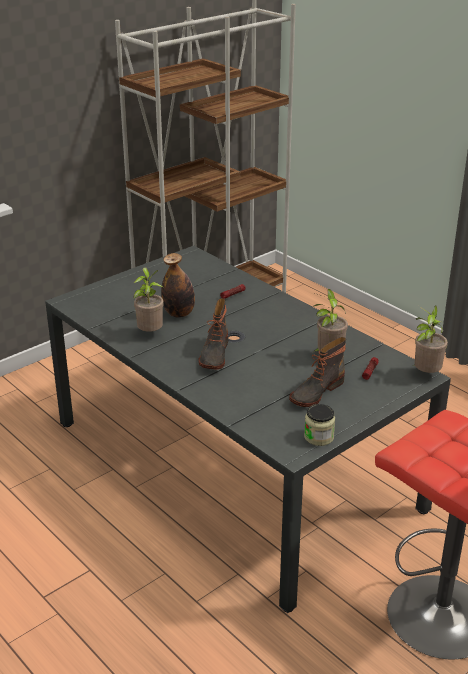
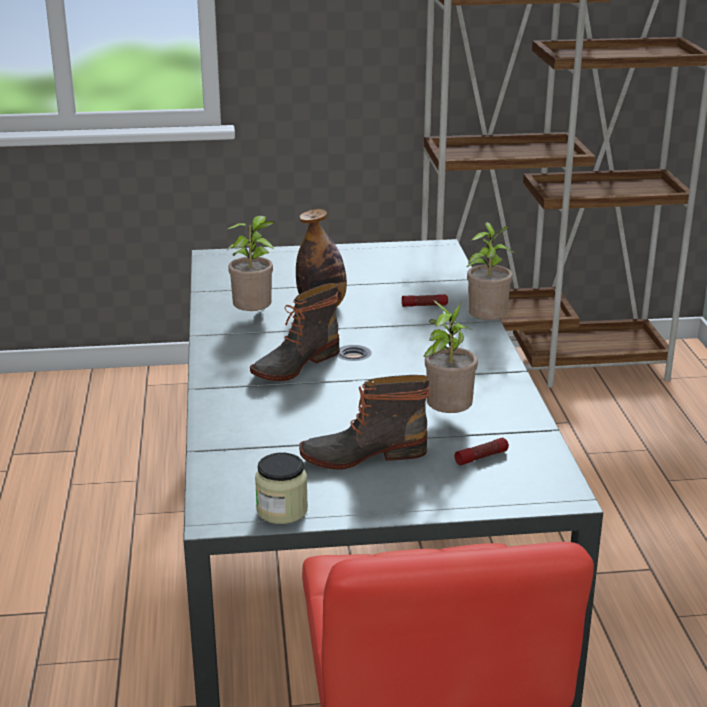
camera: 35 degrees right, 5 degrees down
potted plant [413,305,448,373] -> potted plant moved to [467,222,514,320]

